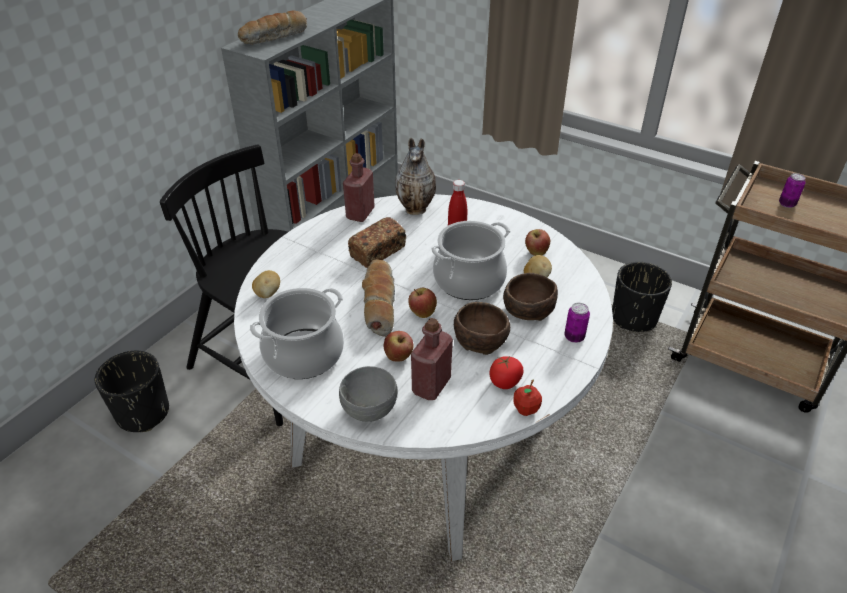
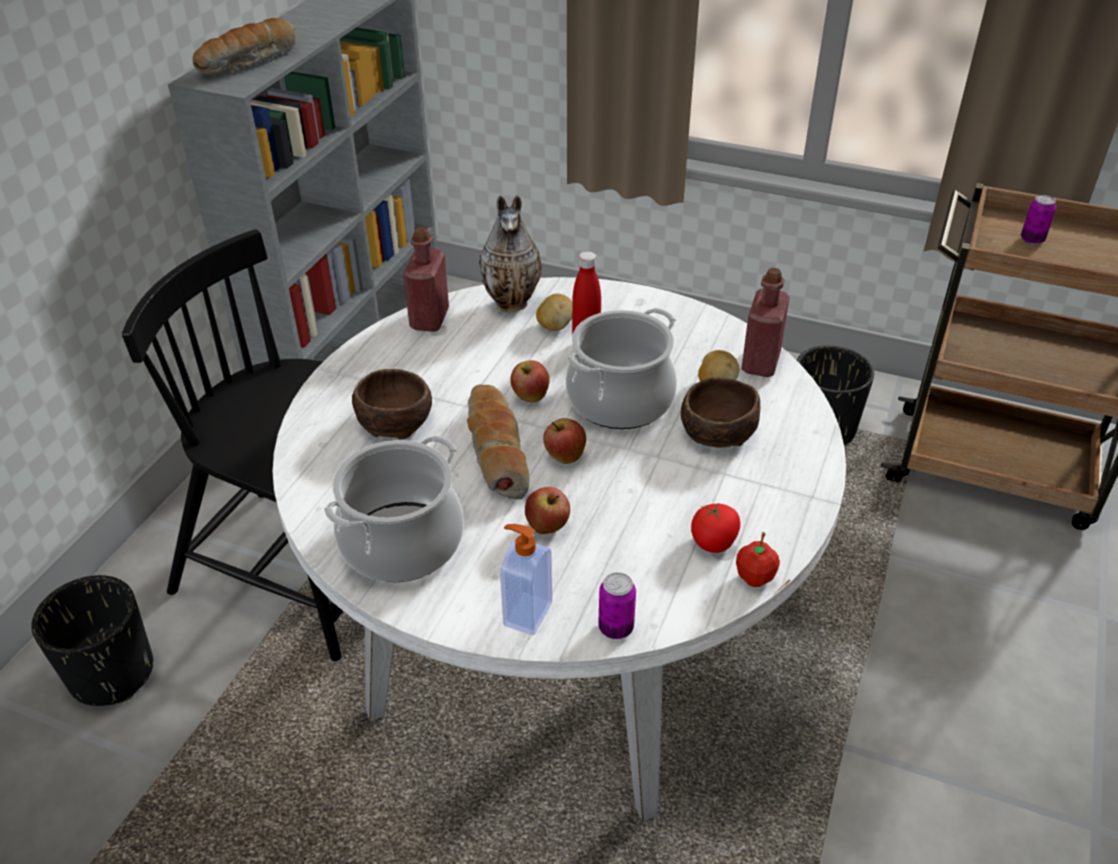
camera: 10 degrees left, 0 degrees up
potato [252,270,280,298] -> potato moved to [536,294,572,331]
grey bowl [339,366,397,422] -> soap dispenser [500,524,552,635]
bread [348,217,406,268] -> none
red bottle [411,318,453,400] -> red bottle moved to [741,268,790,377]
brown bowl [454,302,510,355] -> brown bowl moved to [352,369,432,439]
apple [525,229,550,256] -> apple moved to [510,360,550,403]
can [564,303,590,343] -> can moved to [598,572,636,639]

